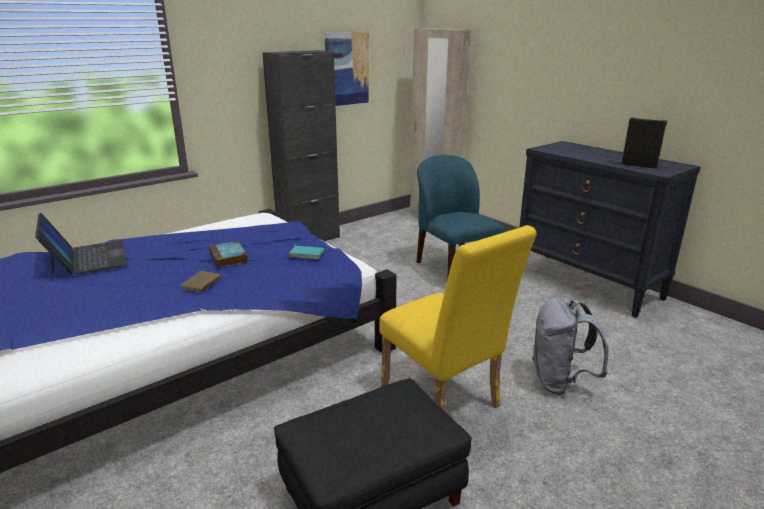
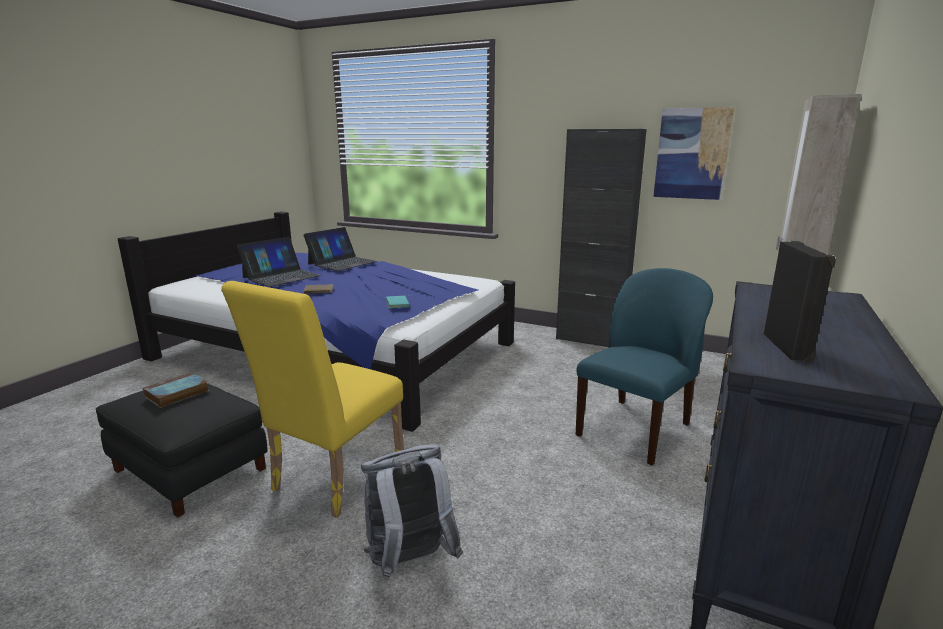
camera: 65 degrees right, 5 degrees down
book [209,241,248,268] -> book moved to [143,372,210,408]
none -> laptop [237,237,321,287]

